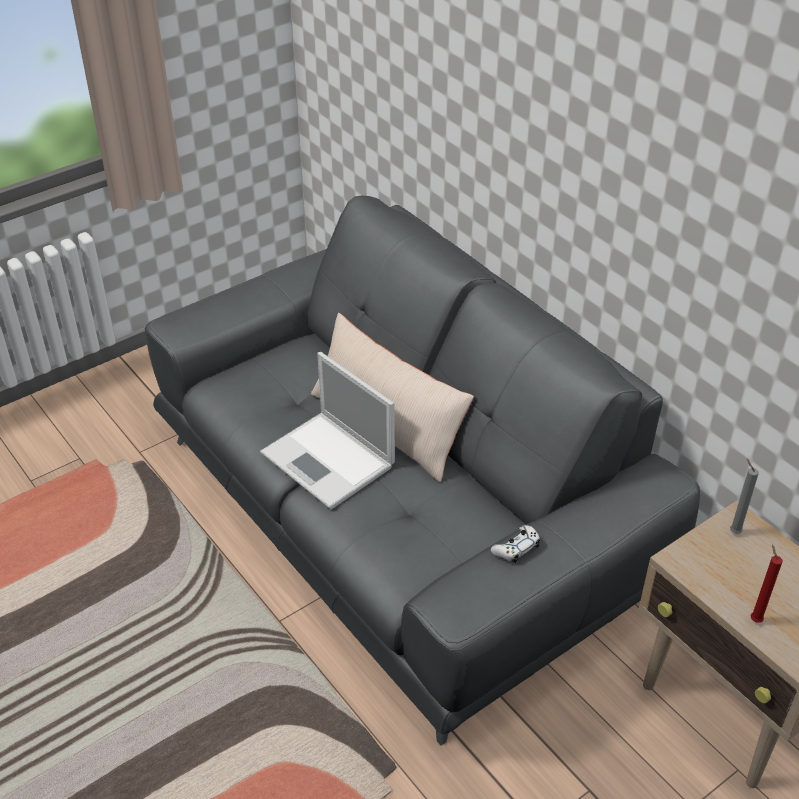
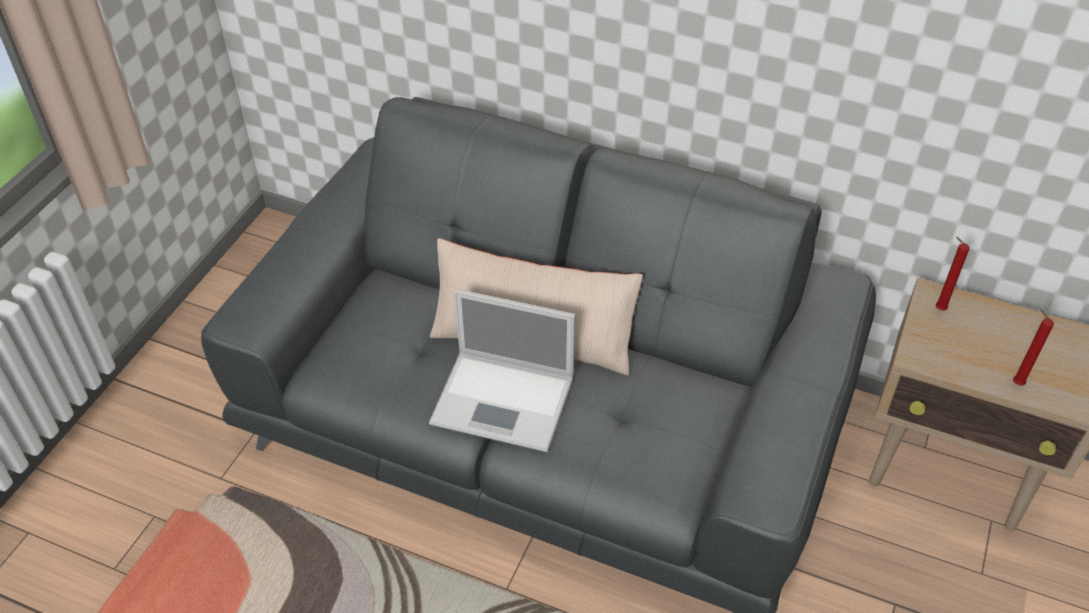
camera: 30 degrees left, 5 degrees up
white game controller [491,525,540,563] -> none
grey candle [730,458,759,534] -> red candle [936,237,970,310]

